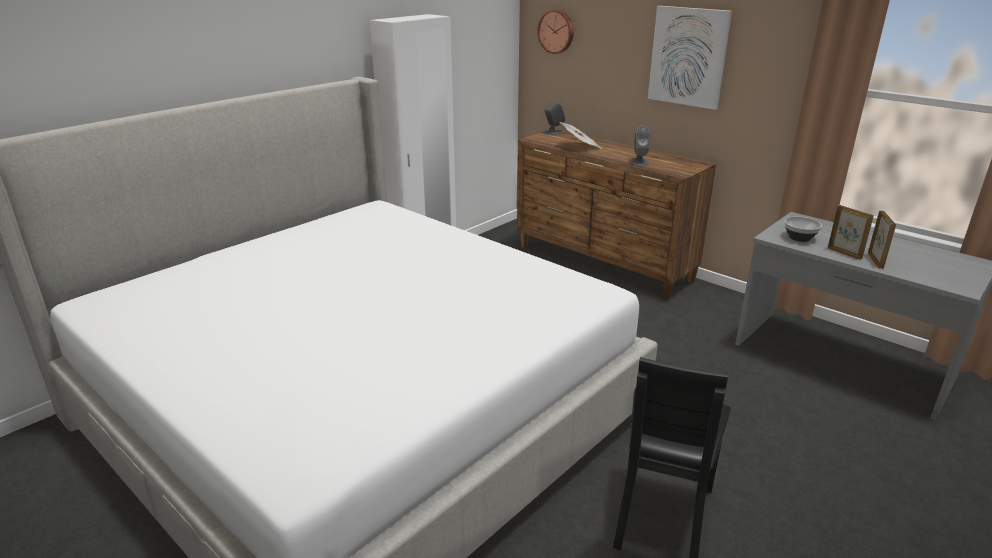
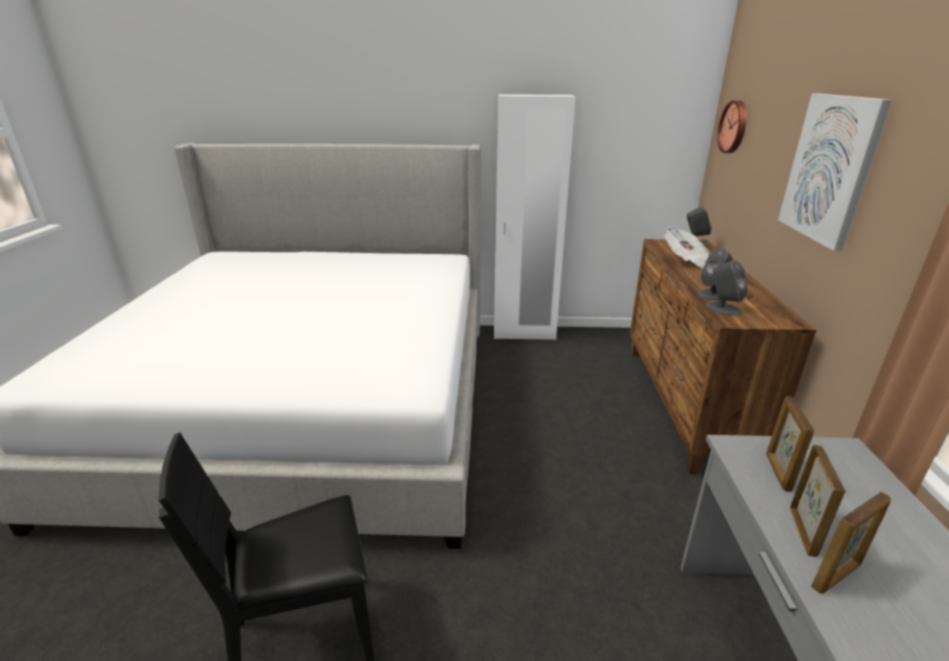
camera: 50 degrees right, 0 degrees up
bowl [784,216,822,242] -> picture frame [766,396,814,491]
none -> grey speaker [706,260,748,316]

